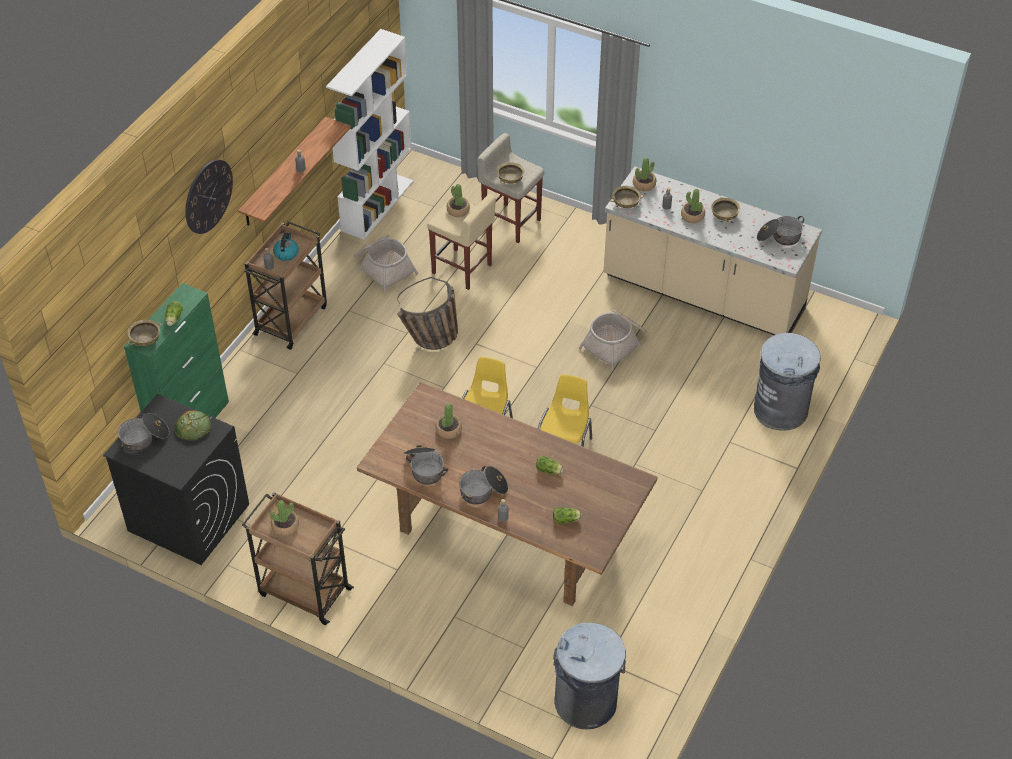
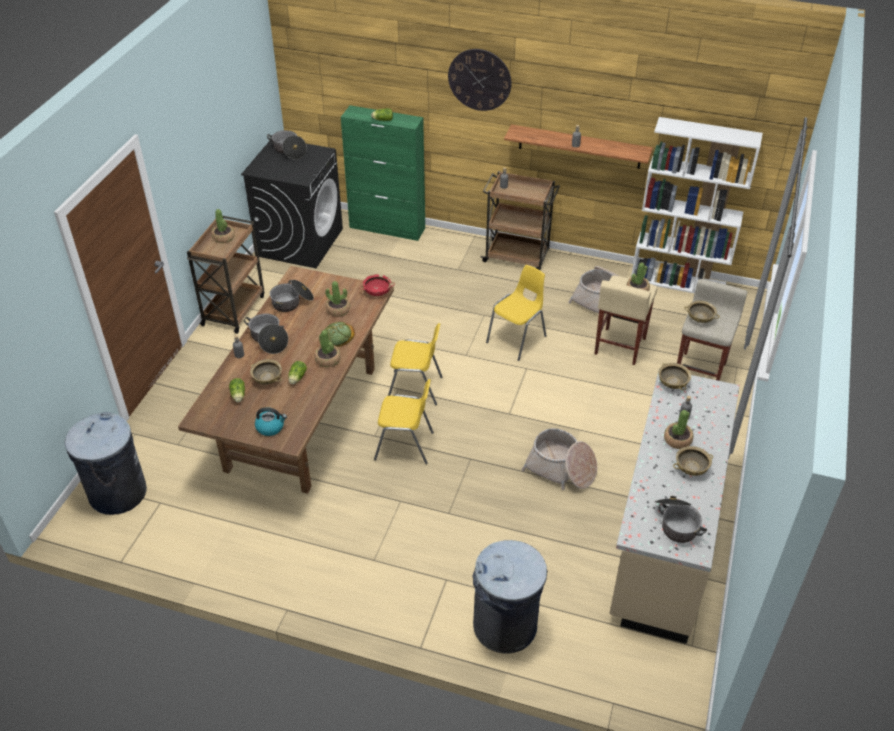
camera: 80 degrees right, 5 degrees down
beige bowl [127,320,161,346] -> beige bowl moved to [250,359,282,385]
bread [175,411,212,441] -> bread moved to [324,322,355,347]
kettle [273,232,299,261] -> kettle moved to [255,407,287,436]
basket [397,277,458,350] -> yellow chair [486,265,546,361]
potted plant [633,158,656,191] -> potted plant moved to [315,330,341,367]
none -> red bowl [359,274,395,296]

